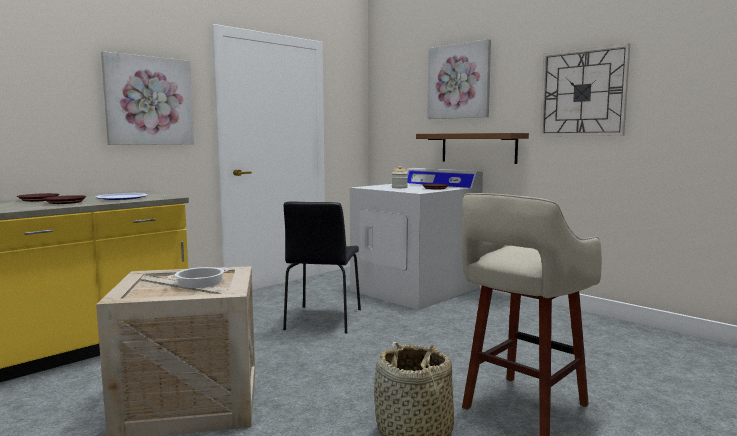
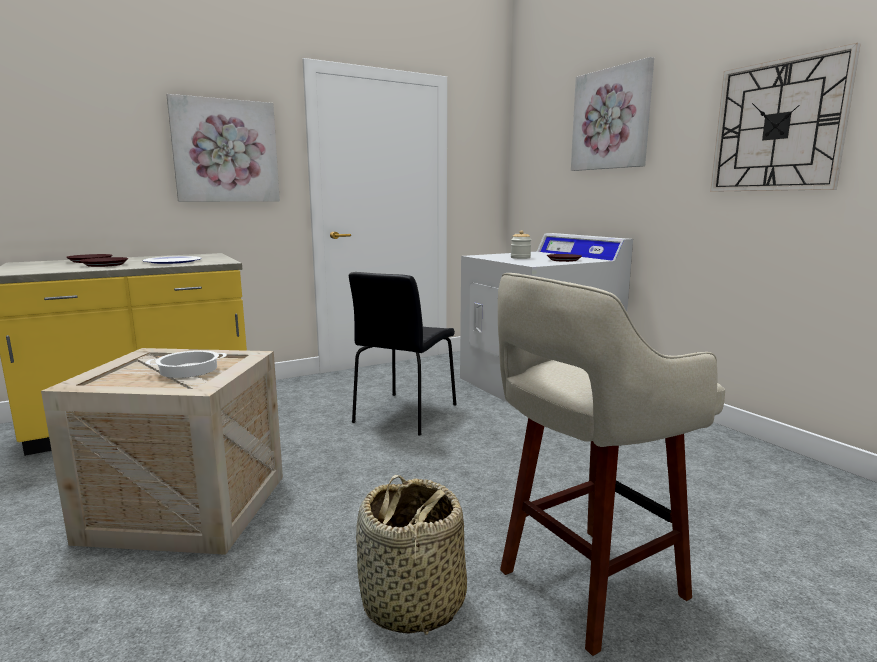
camera: 15 degrees right, 5 degrees up
brown shelf [416,133,529,164] -> none

